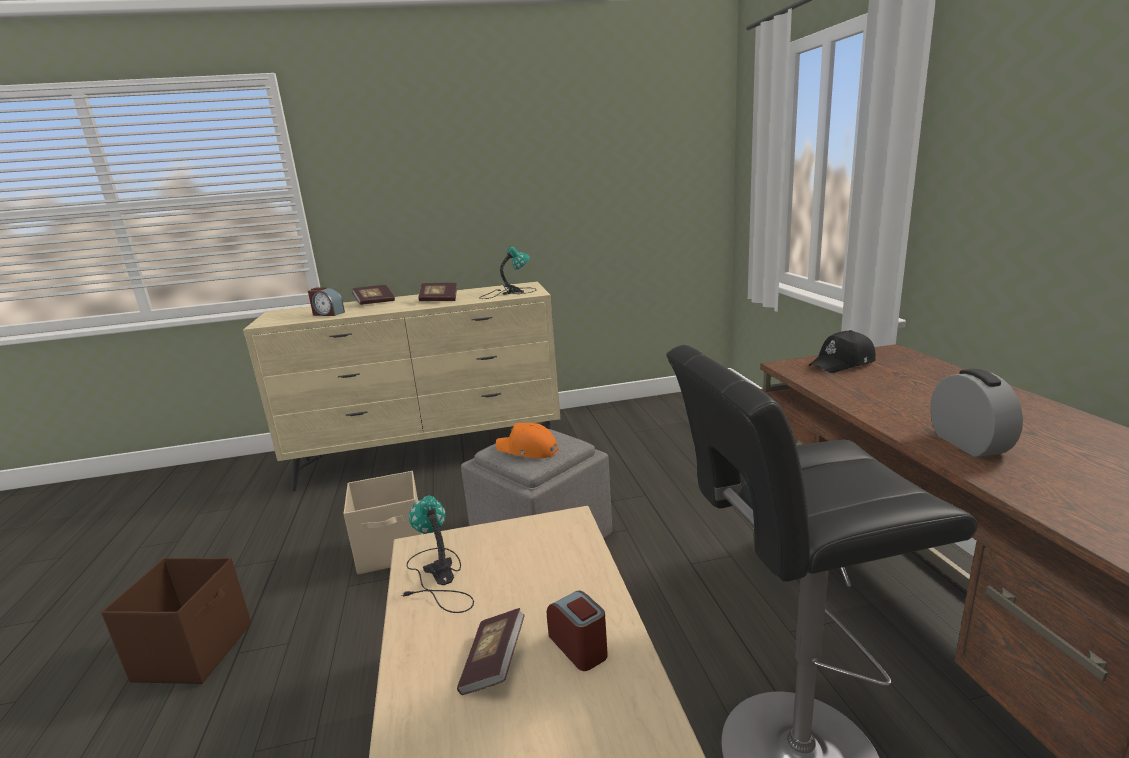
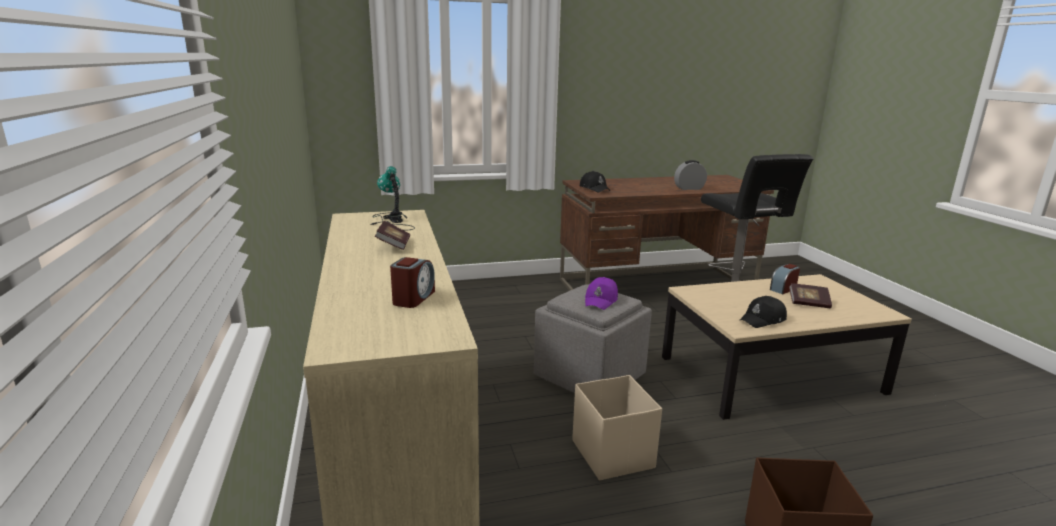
camera: 95 degrees left, 0 degrees up
book [352,285,395,305] -> none
table lamp [401,495,474,613] -> black cap [739,296,787,328]
orange cap [496,423,558,459] -> purple cap [585,277,618,310]

